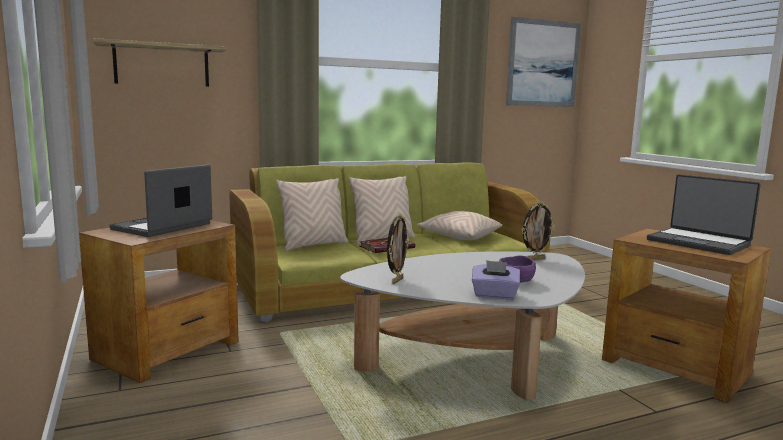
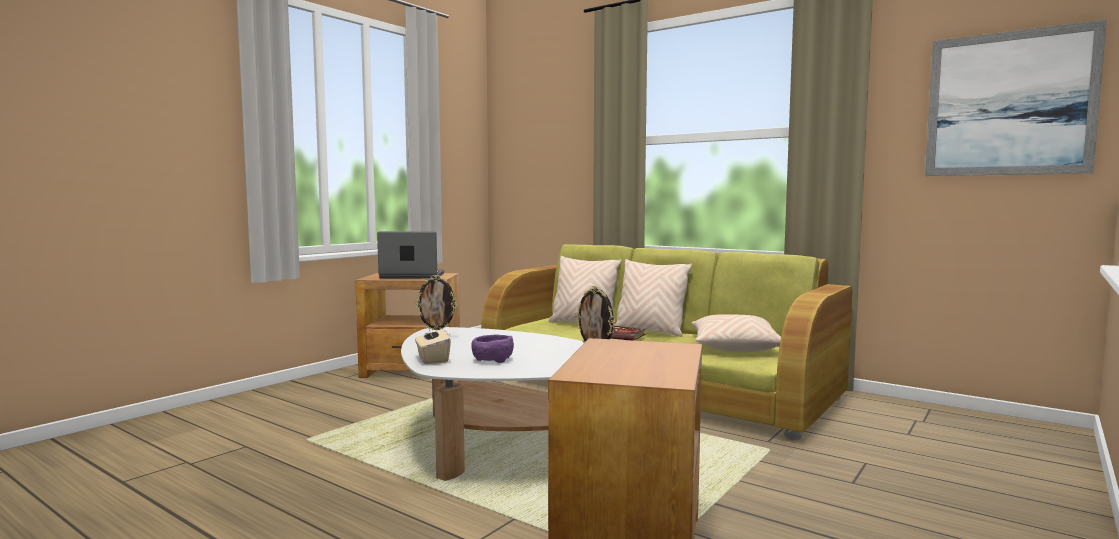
camera: 60 degrees right, 5 degrees down
shelf [93,38,227,87] -> none
purple tissue box [472,260,520,299] -> beige tissue box [415,325,451,364]
laptop [647,174,761,255] -> none

